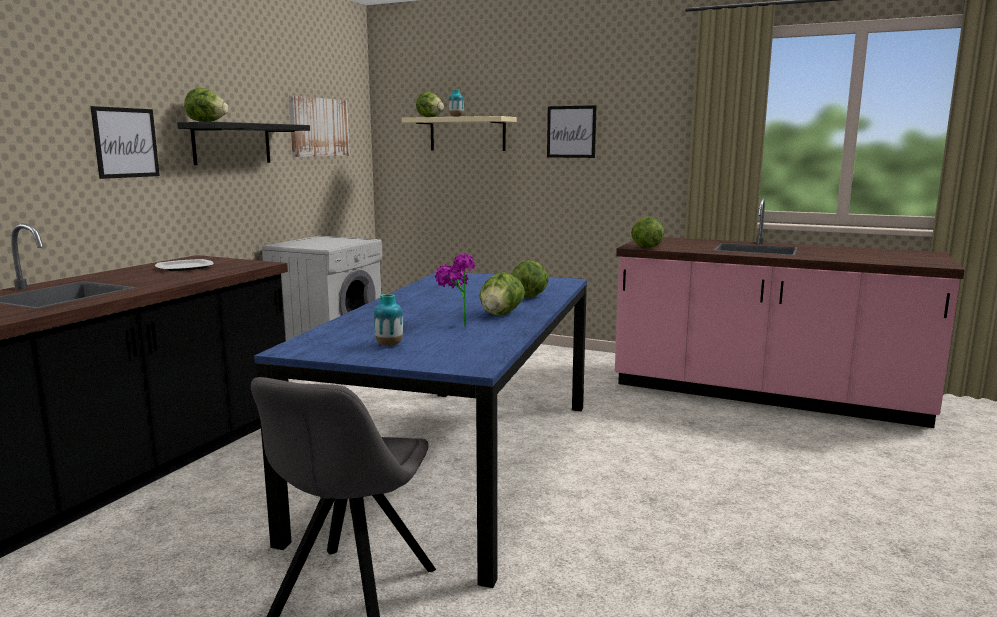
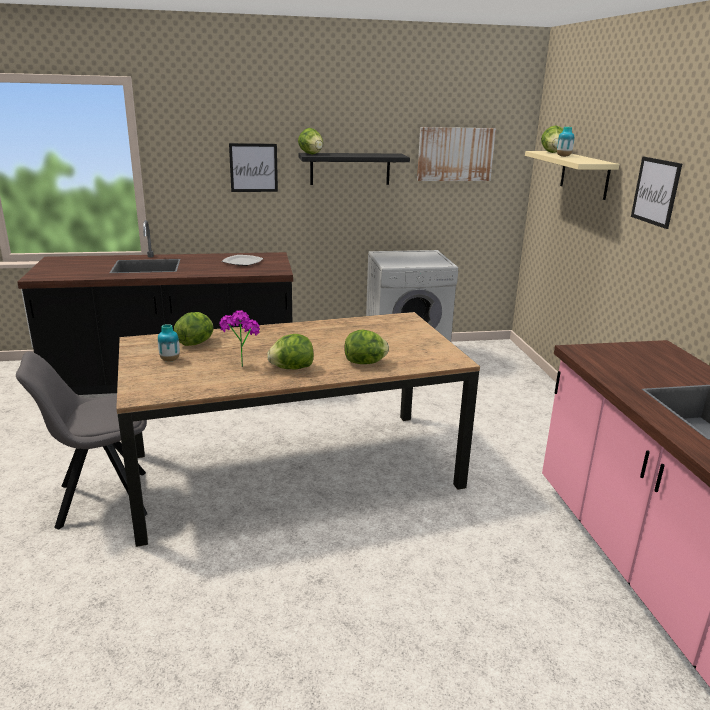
camera: 55 degrees right, 10 degrees up
blue dining table [254,272,587,588] -> brown dining table [116,312,480,547]
lettuce [630,216,664,248] -> lettuce moved to [174,312,213,346]

